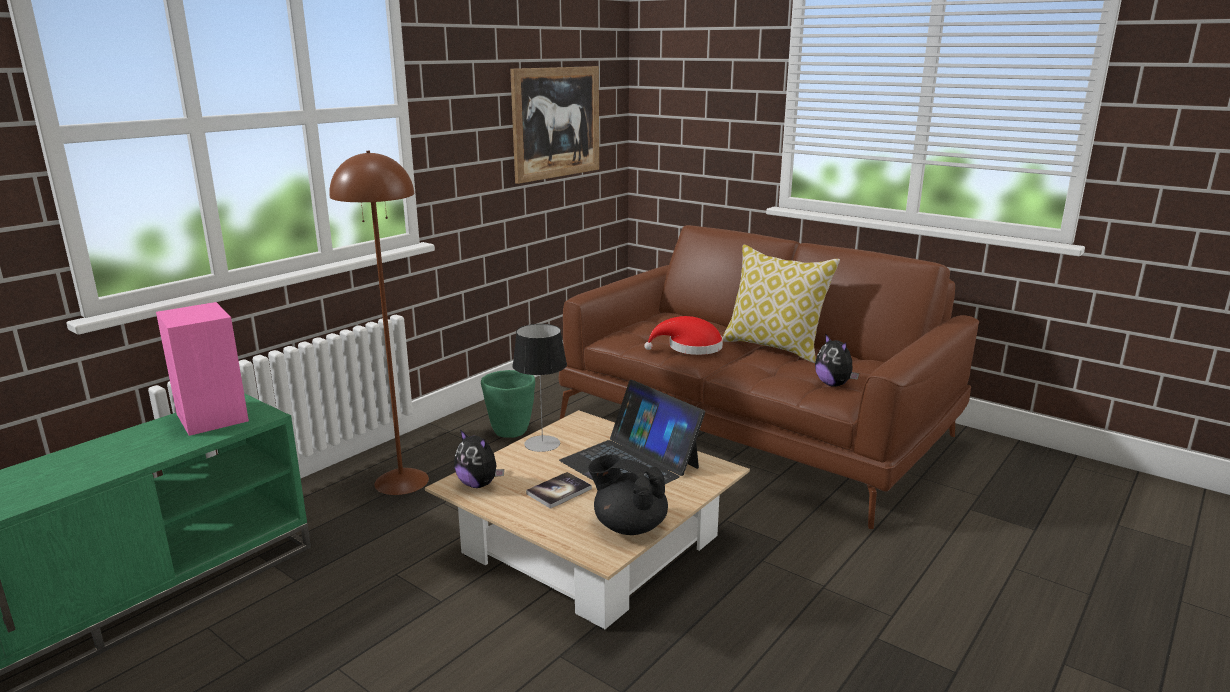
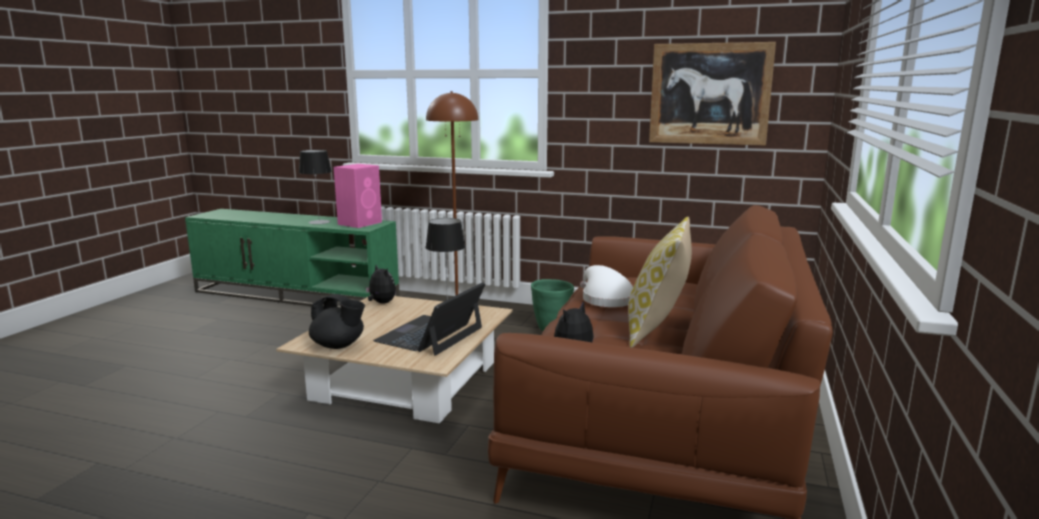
camera: 70 degrees right, 5 degrees down
plush toy [454,430,504,488] -> plush toy turned 120 degrees clockwise [366,265,396,303]
book [526,472,592,509] -> none
black teapot [588,454,668,535] -> black teapot turned 105 degrees clockwise [309,294,365,349]
red hat [644,316,723,355] -> white hat [580,265,633,307]
none -> table lamp [299,150,332,224]

